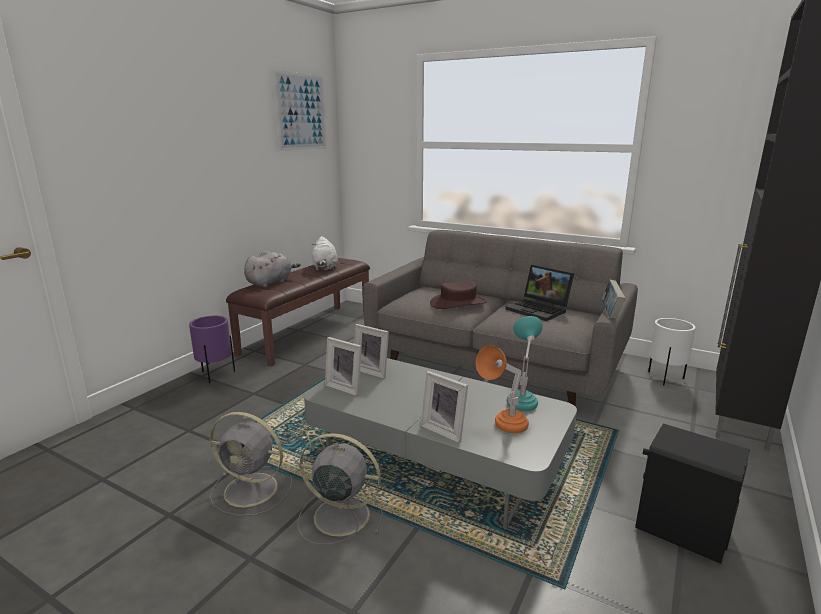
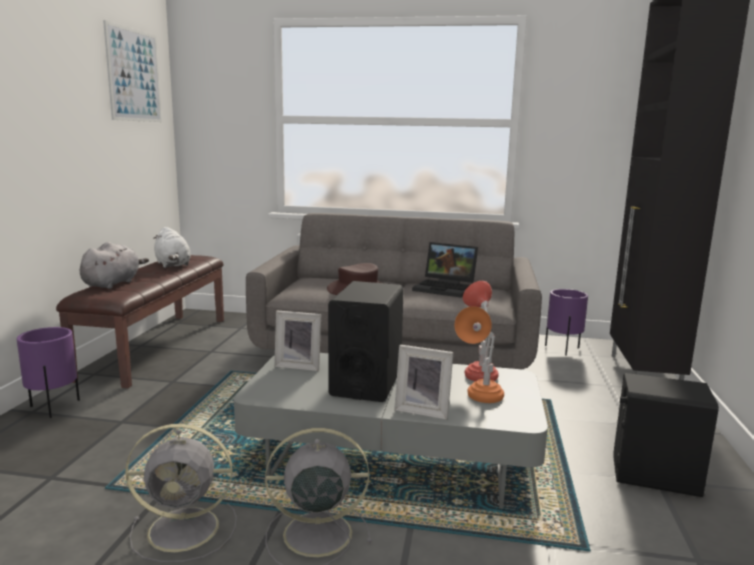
camera: 20 degrees left, 5 degrees down
picture frame [325,337,362,396] -> none
turquoise table lamp [507,316,543,411] -> red table lamp [463,281,499,381]
book [602,280,626,319] -> none
white planter [648,318,696,385] -> purple planter [545,289,588,356]
none -> black speaker [328,281,404,402]

